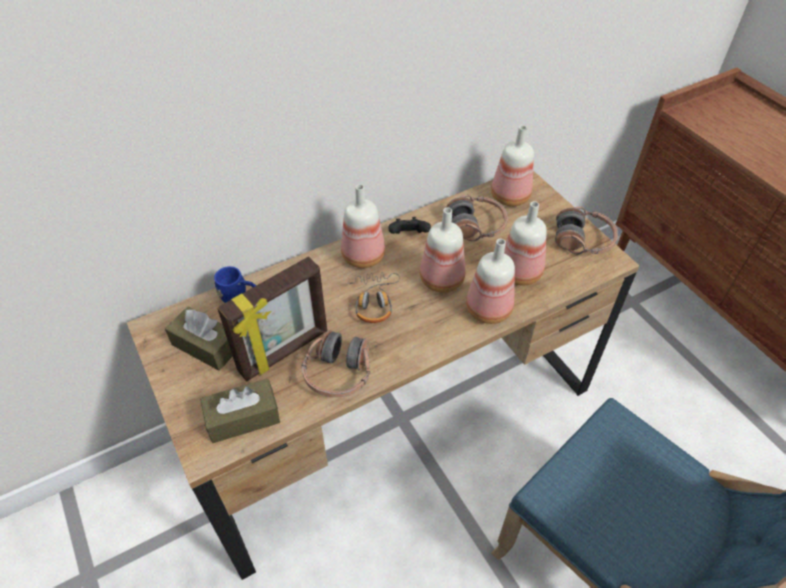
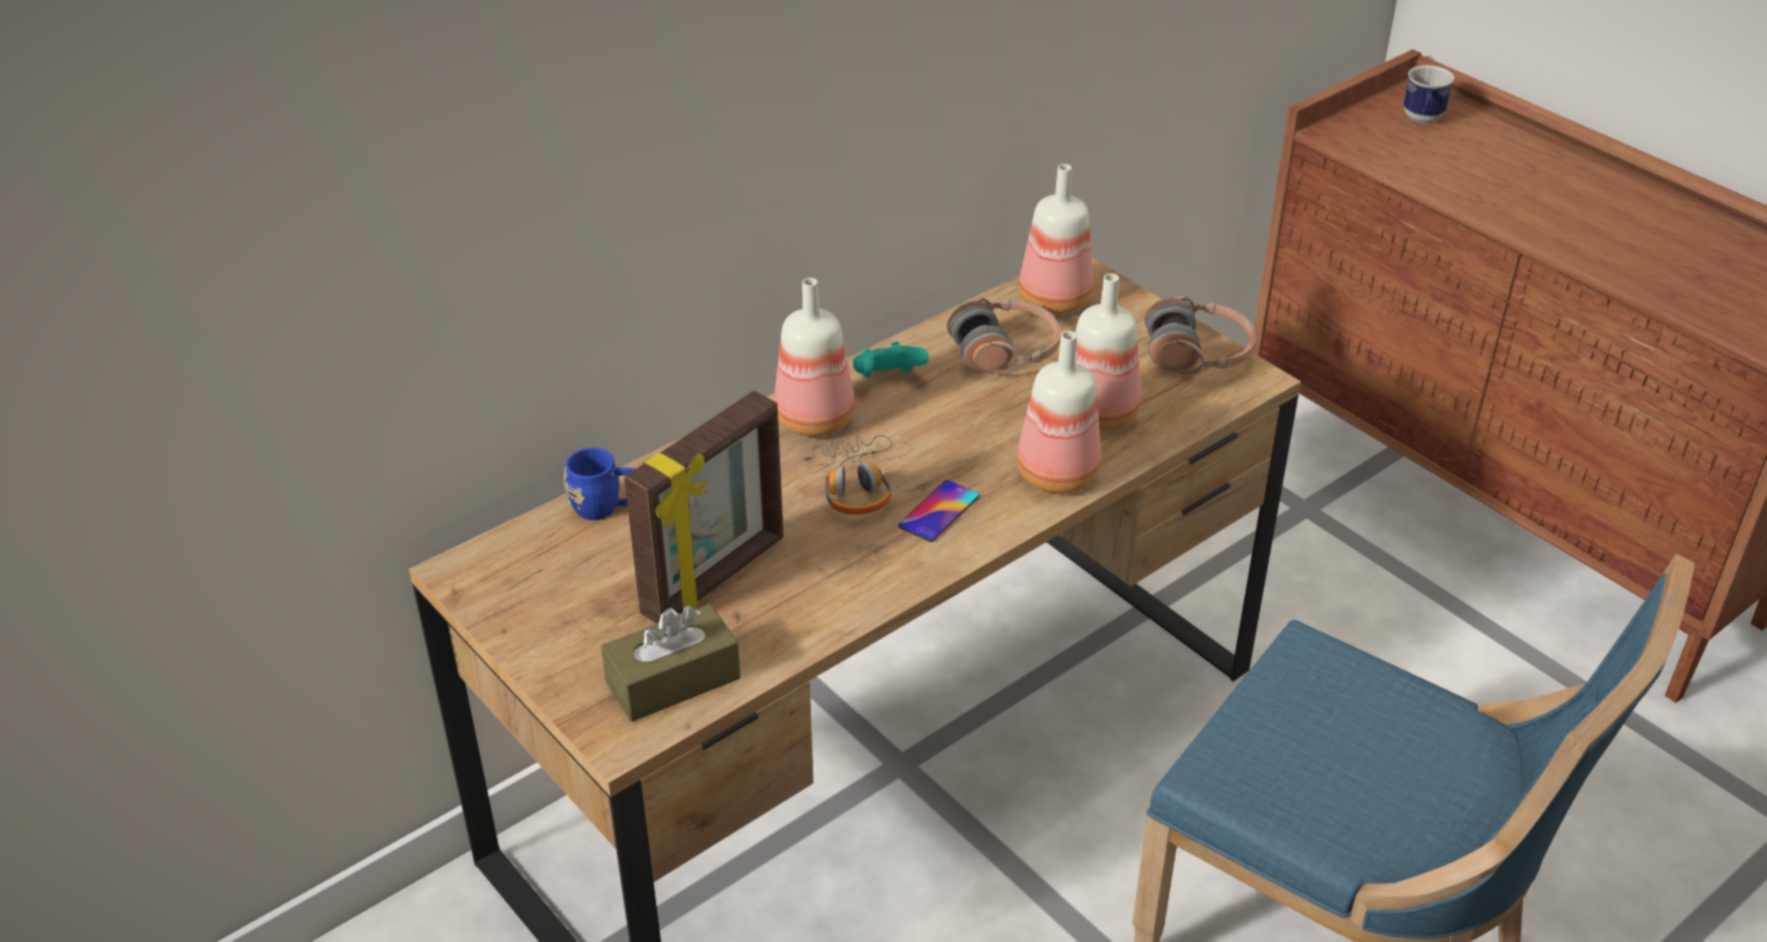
camera: 10 degrees left, 10 degrees down
brown tissue box [165,307,232,371] -> none
headphones [302,330,370,397] -> none
black game controller [389,217,431,234] -> turquoise game controller [853,342,929,377]
bottle [420,207,465,293] -> none
none -> phone [898,480,979,542]
none -> mug [1404,65,1454,124]

